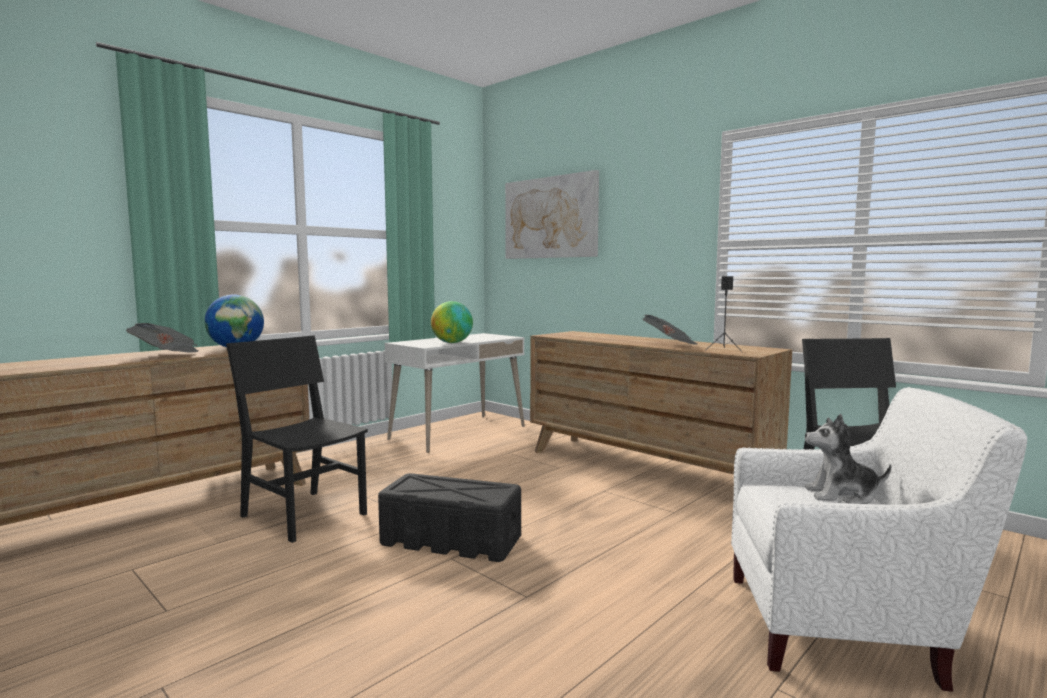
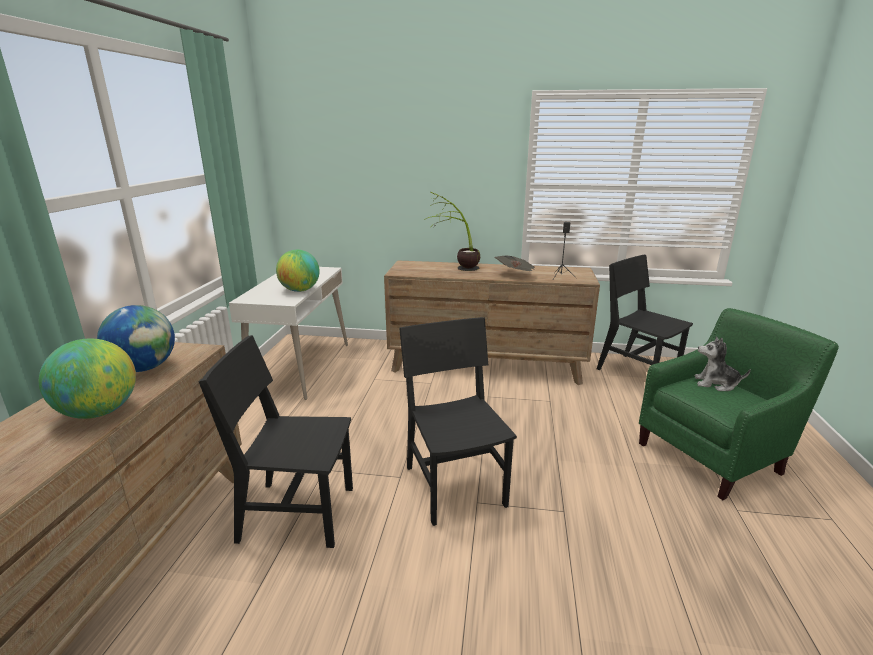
camera: 35 degrees left, 15 degrees up
newspaper [126,323,199,352] -> globe [39,338,136,419]
black storage box [378,473,521,562] -> black chair [399,317,517,526]
picture [505,170,599,259] -> none
white armchair [731,387,1027,692] -> green armchair [639,308,839,500]
plush toy [805,414,891,504] -> plush toy turned 45 degrees clockwise [695,337,751,391]
none -> potted plant [424,192,480,271]

